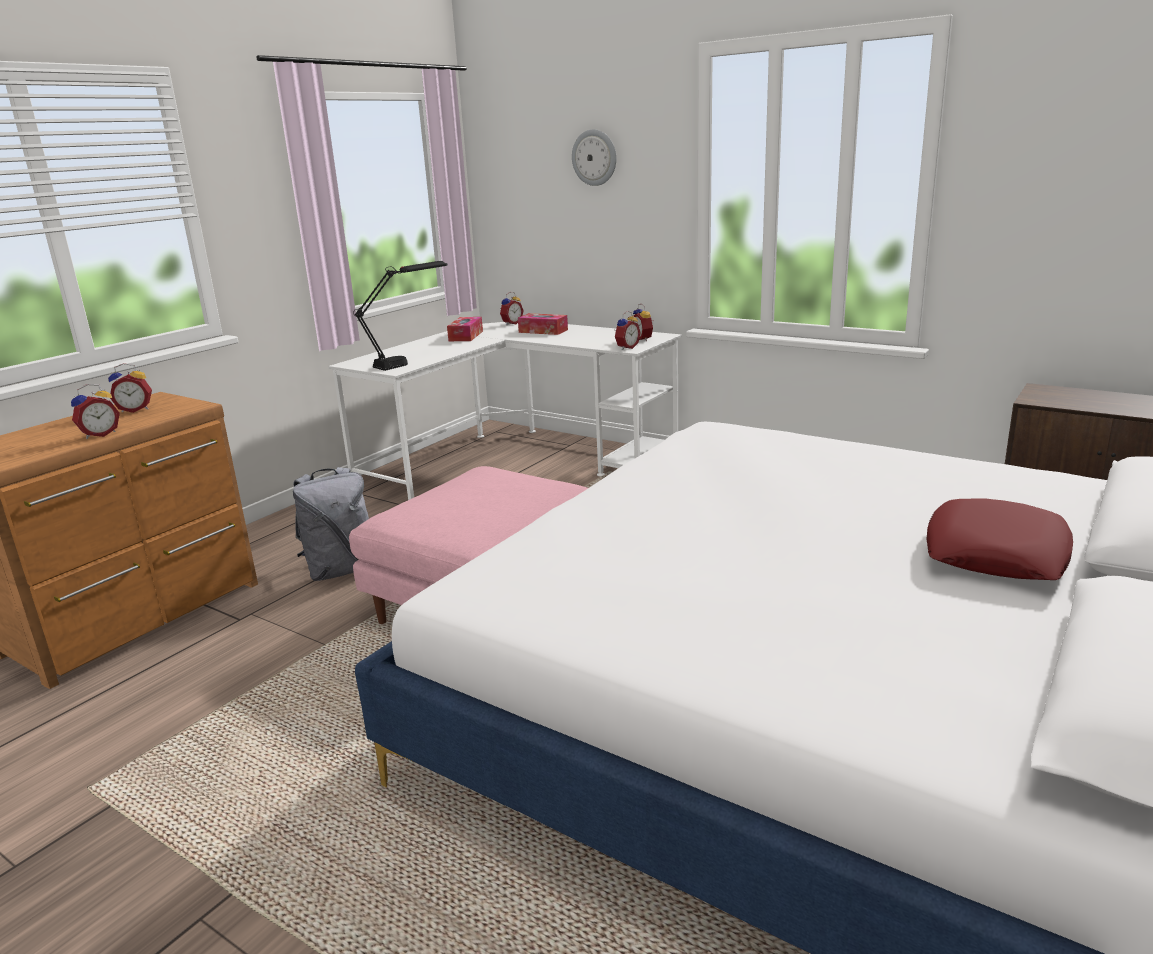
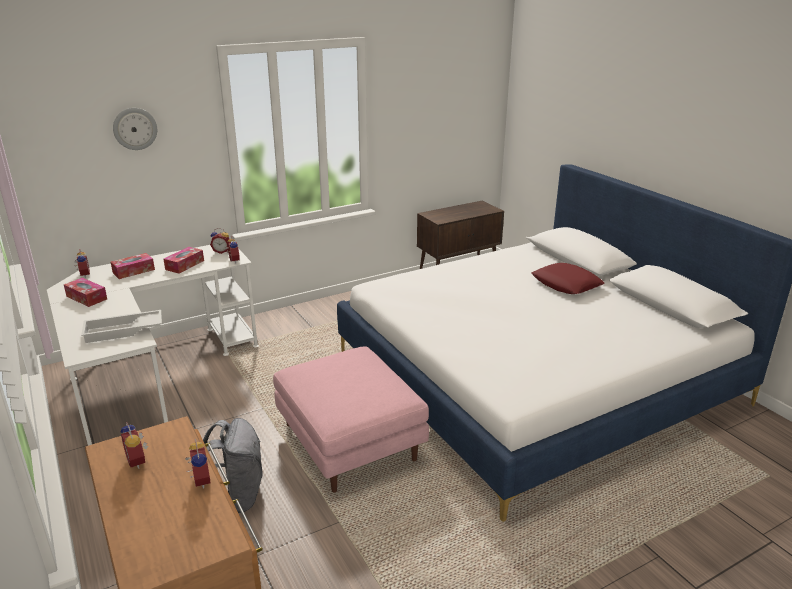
camera: 65 degrees left, 5 degrees up
alarm clock [108,363,152,413] -> alarm clock turned 135 degrees clockwise [120,422,148,469]
black table lamp [353,261,448,371] -> white tray [81,310,162,343]
none -> tissue box [163,247,204,274]

